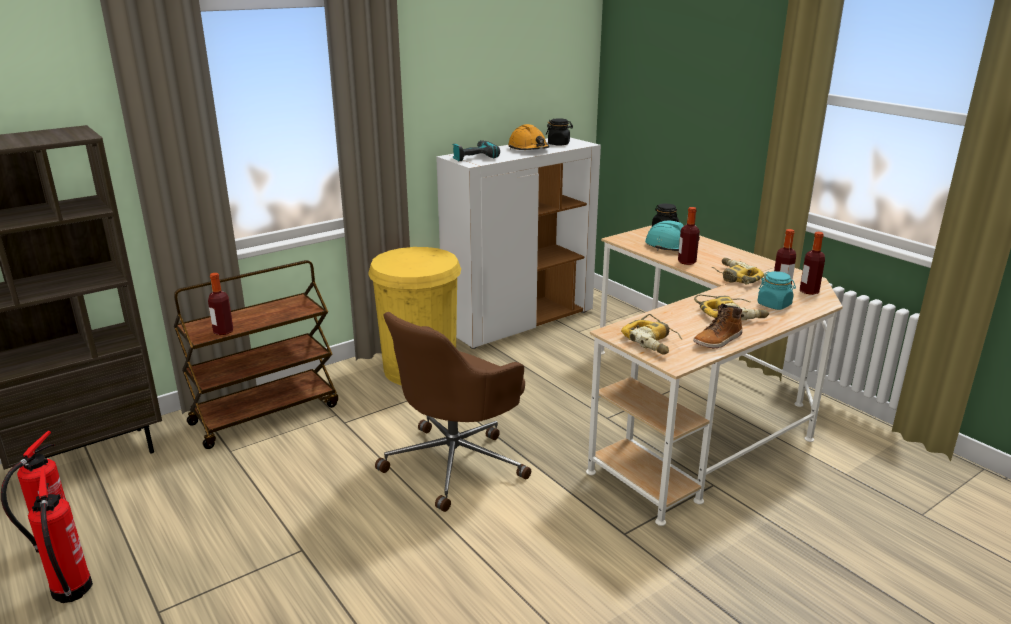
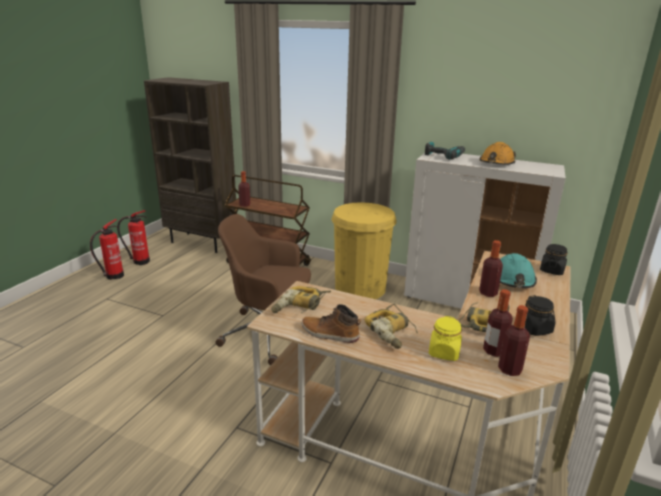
camera: 60 degrees right, 0 degrees up
black jar [546,118,573,146] -> black jar moved to [525,295,555,336]
turquoise jar [757,271,796,310] -> yellow jar [429,316,462,361]

